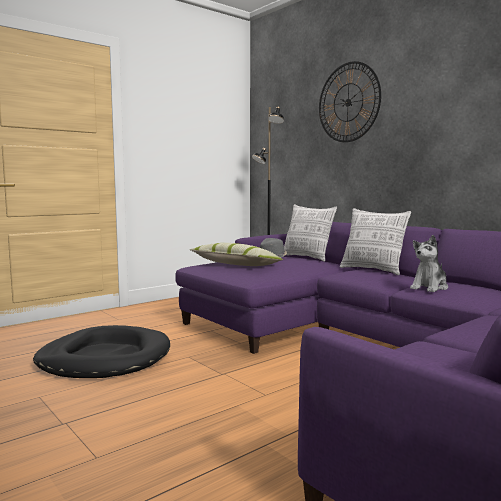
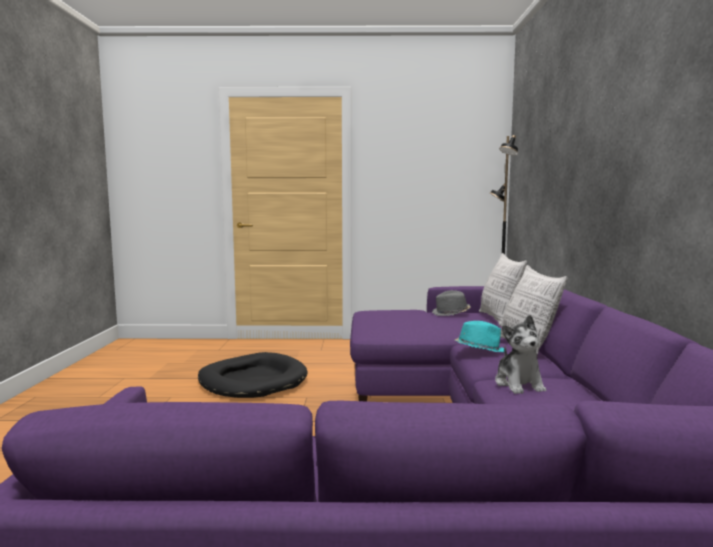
camera: 40 degrees right, 0 degrees up
pillow [190,243,283,266] -> none
wall clock [319,61,381,142] -> none
plush toy [410,235,448,292] -> plush toy turned 90 degrees counterclockwise [495,315,547,394]
none -> turquoise hat [455,321,504,352]

